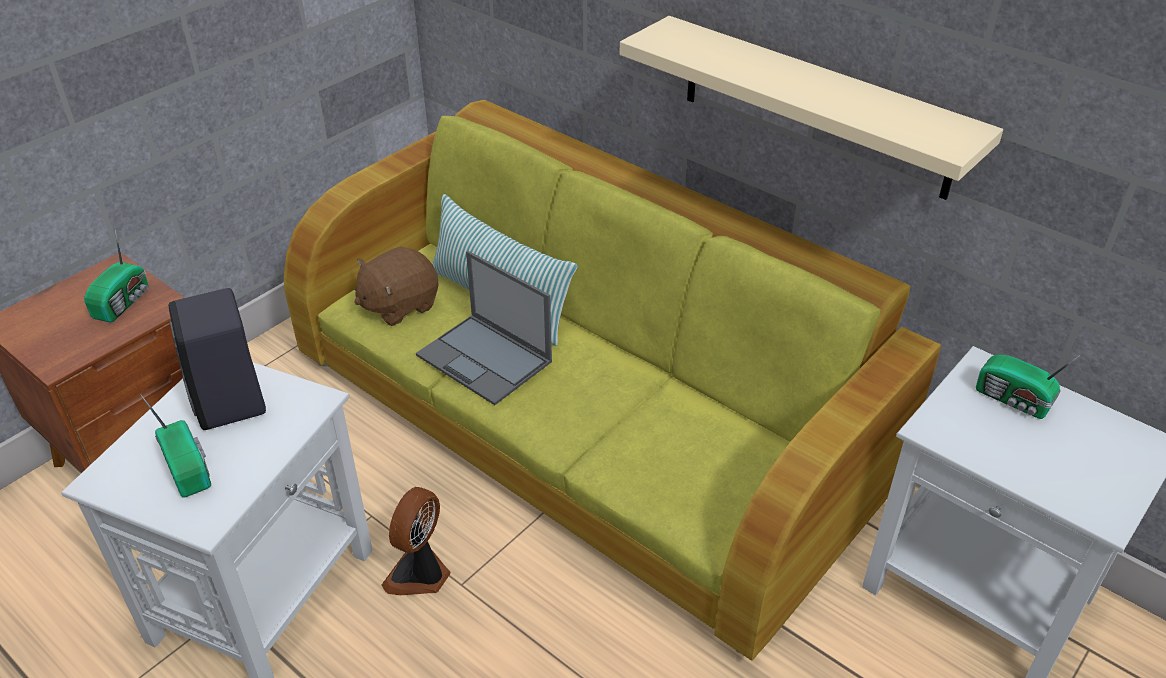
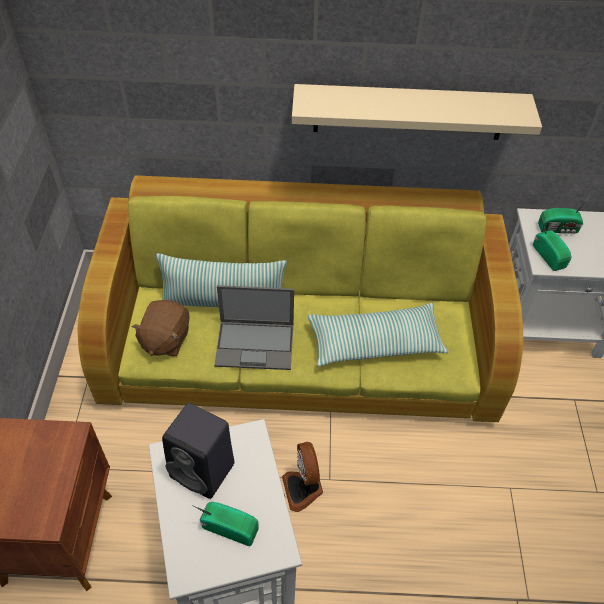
camera: 40 degrees left, 10 degrees up
radio [84,230,148,323] -> radio moved to [533,214,571,271]
none -> pillow [308,303,448,366]

